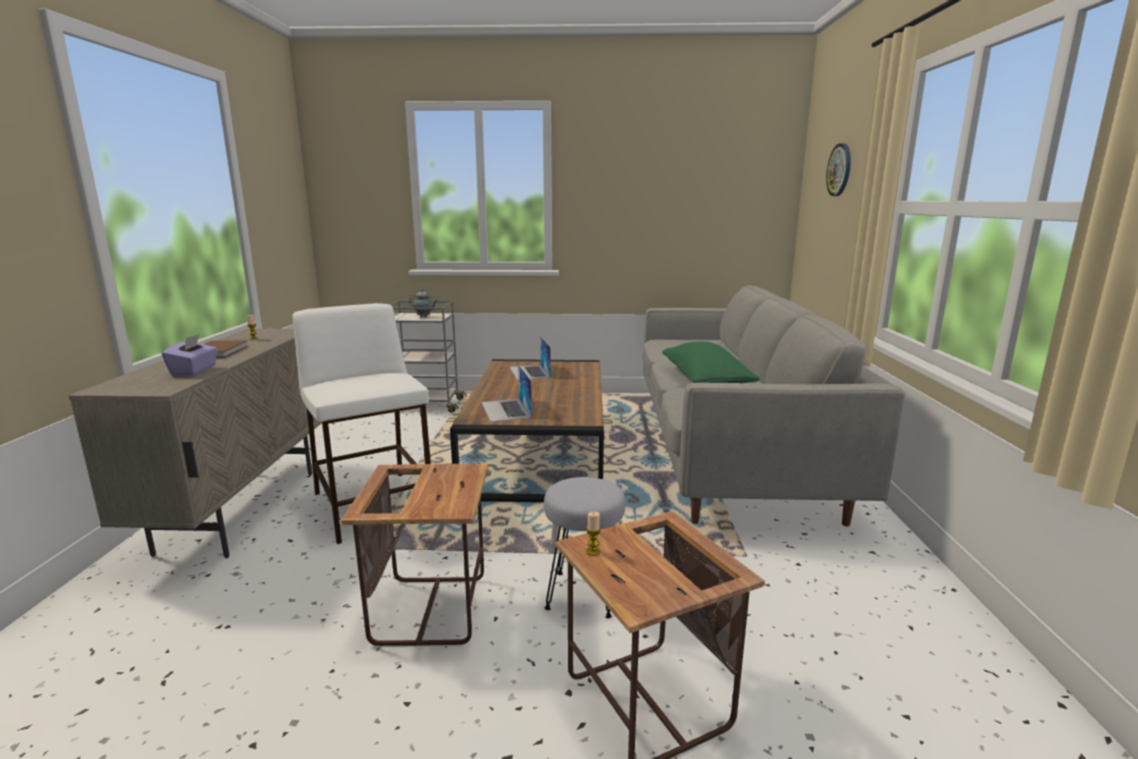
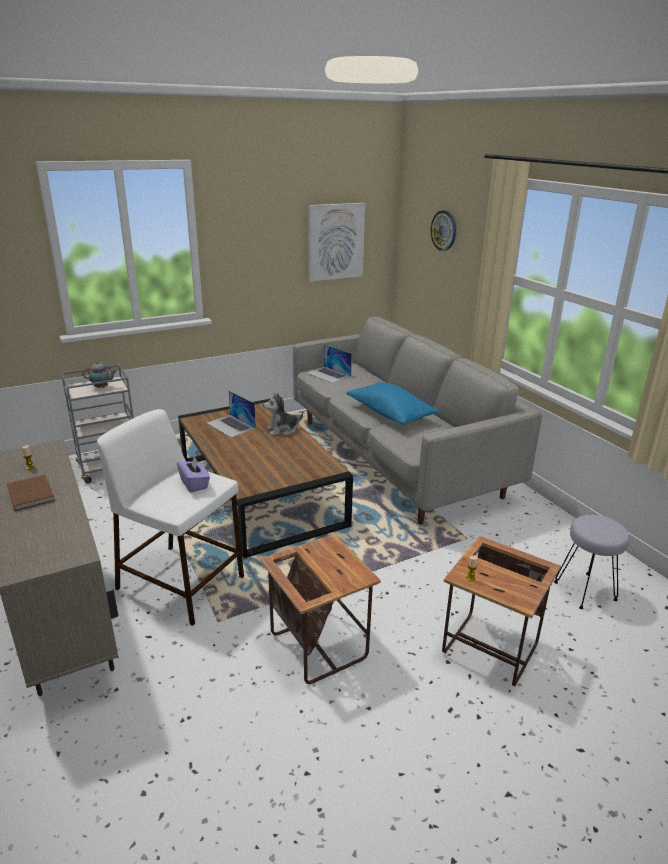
camera: 30 degrees left, 10 degrees up
purple tissue box [162,334,218,376] -> purple tissue box moved to [177,456,210,492]
laptop [482,365,532,422] -> laptop moved to [306,344,352,383]
grey stool [544,477,626,618] -> grey stool moved to [554,515,630,609]
green pillow [662,342,760,383] -> blue pillow [346,382,439,425]
none -> plush toy [263,393,303,436]
none -> picture [309,203,365,282]

